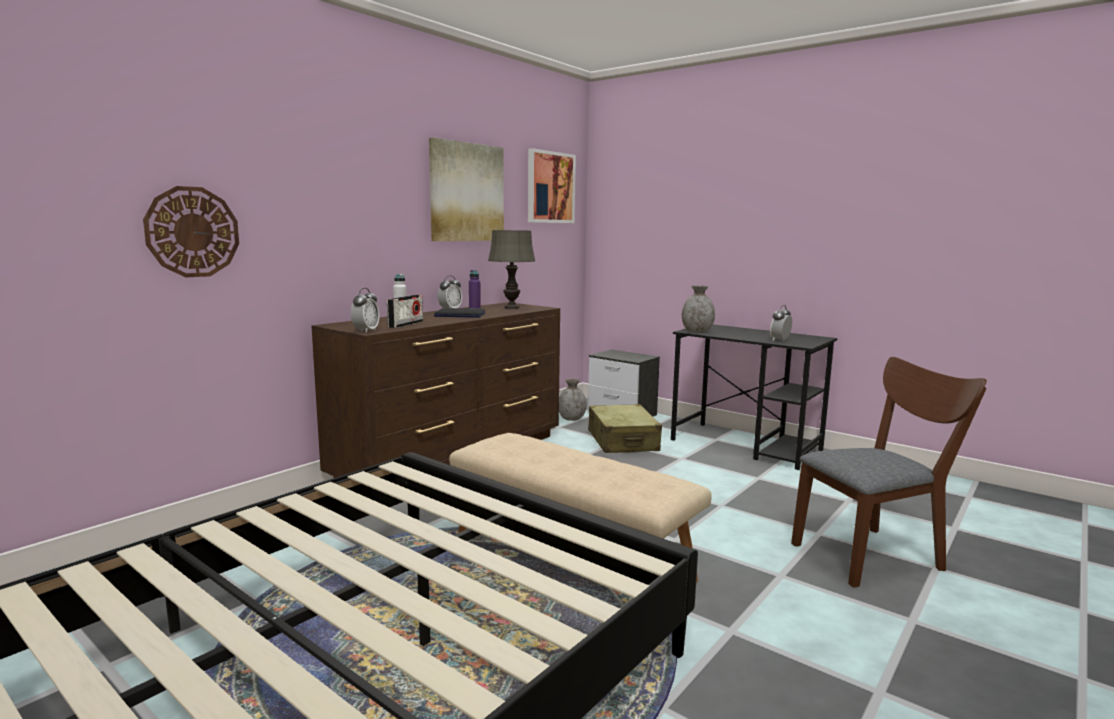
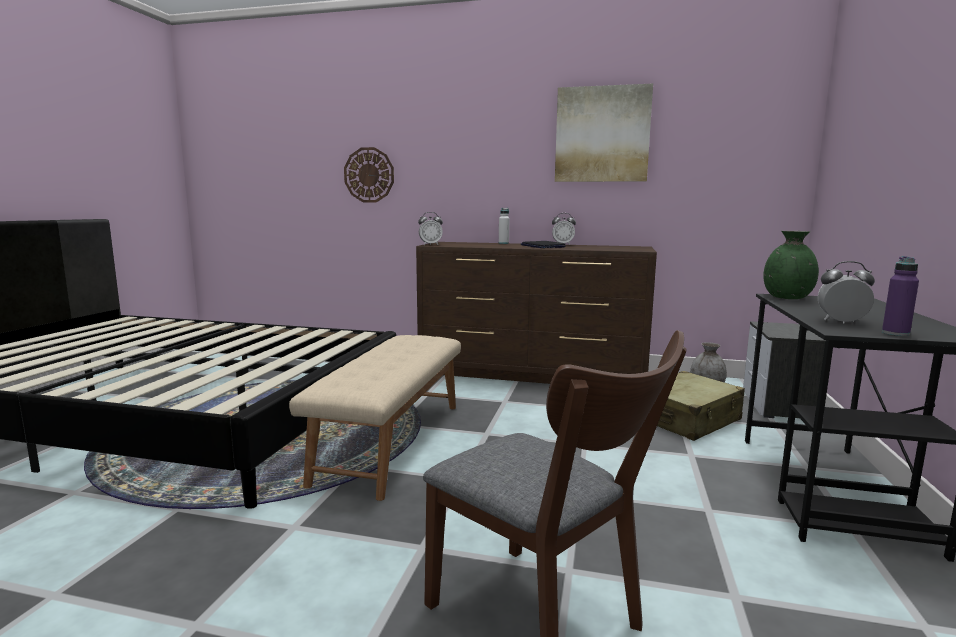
camera: 65 degrees right, 0 degrees up
radio [387,295,423,328] -> none
purple bottle [469,270,481,309] -> purple bottle moved to [882,256,919,336]
grey table lamp [488,230,535,309] -> none
picture [528,148,576,223] -> none
grey vase [682,285,715,332] -> green vase [763,231,819,299]

